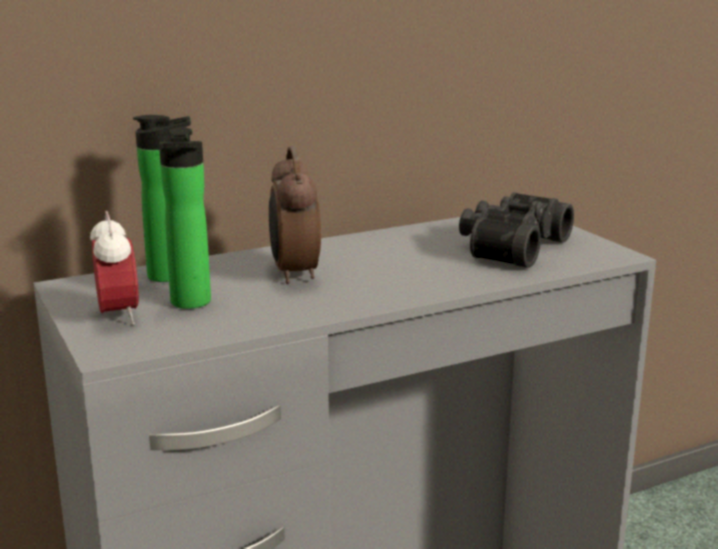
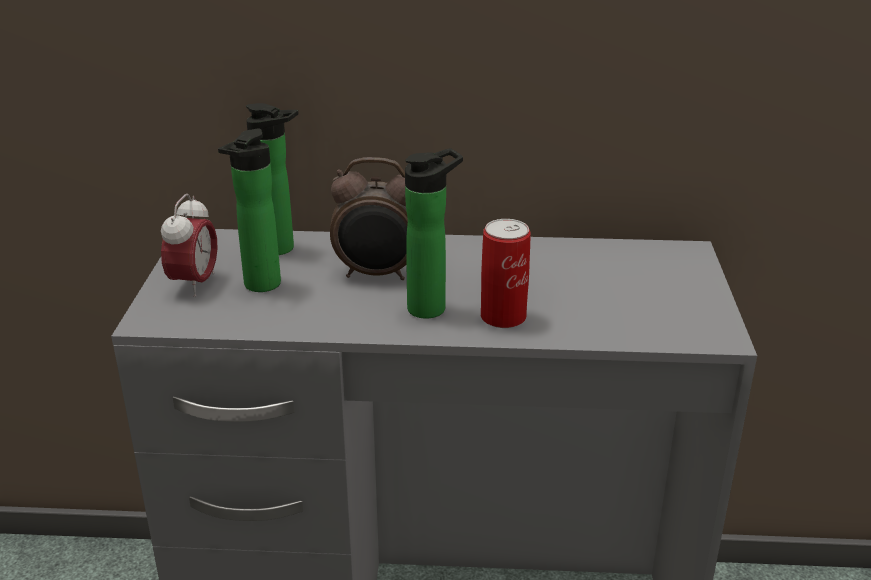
camera: 30 degrees right, 10 degrees up
alarm clock [269,146,321,284] -> alarm clock turned 105 degrees counterclockwise [330,157,408,280]
black binoculars [459,192,574,268] -> none
none -> bottle [405,148,463,319]
none -> can [481,219,531,328]

